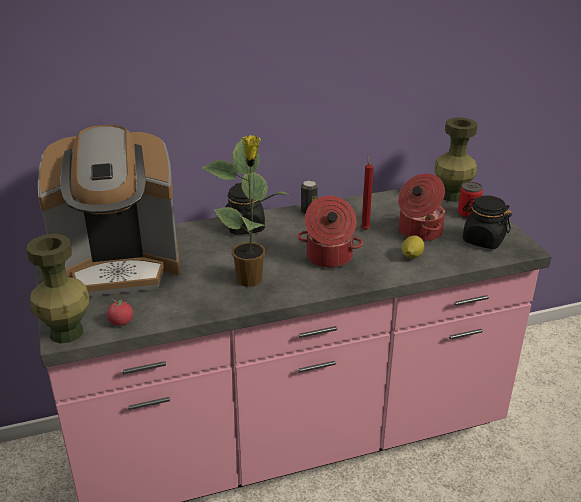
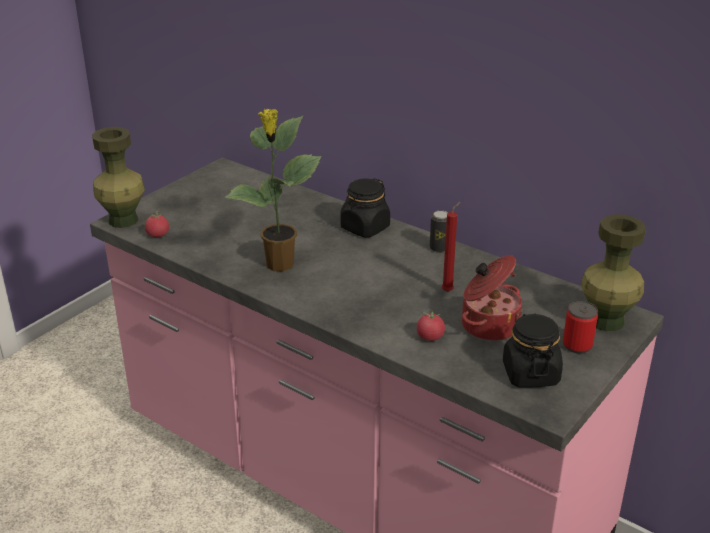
camera: 55 degrees right, 0 degrees up
coffee machine [38,125,180,296] -> none
cooking pot [297,196,363,268] -> none
lemon [402,235,424,258] -> tomato [417,309,445,341]

